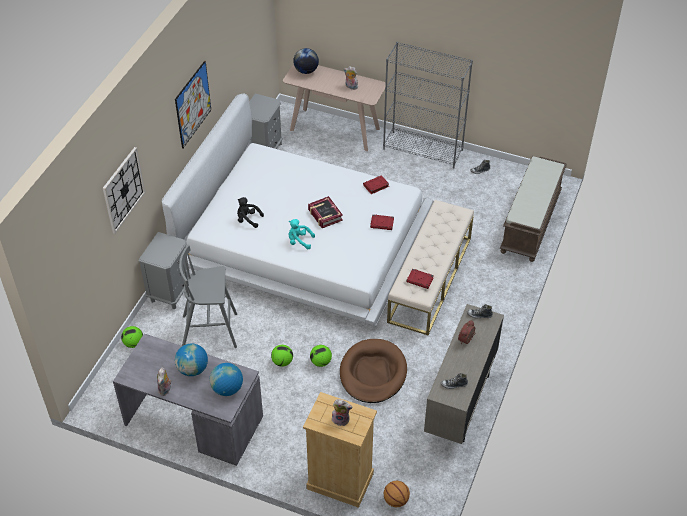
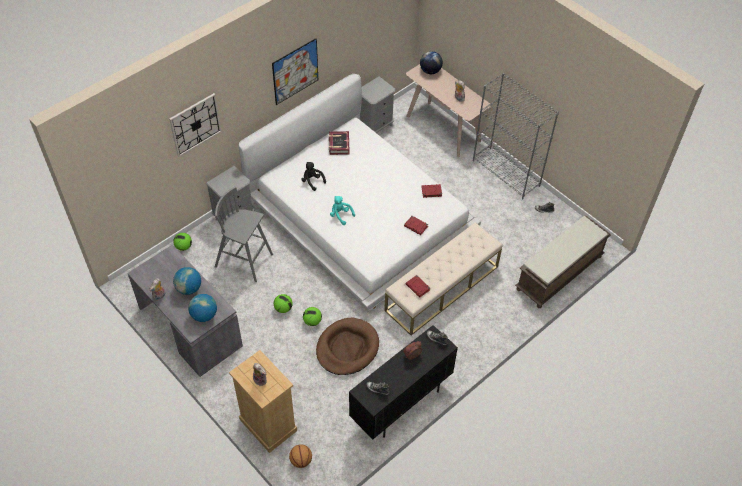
camera: 25 degrees right, 5 degrees up
book [308,196,343,228] -> book moved to [329,131,349,155]
beige cabinet [424,304,504,444] -> black cabinet [349,325,458,440]

